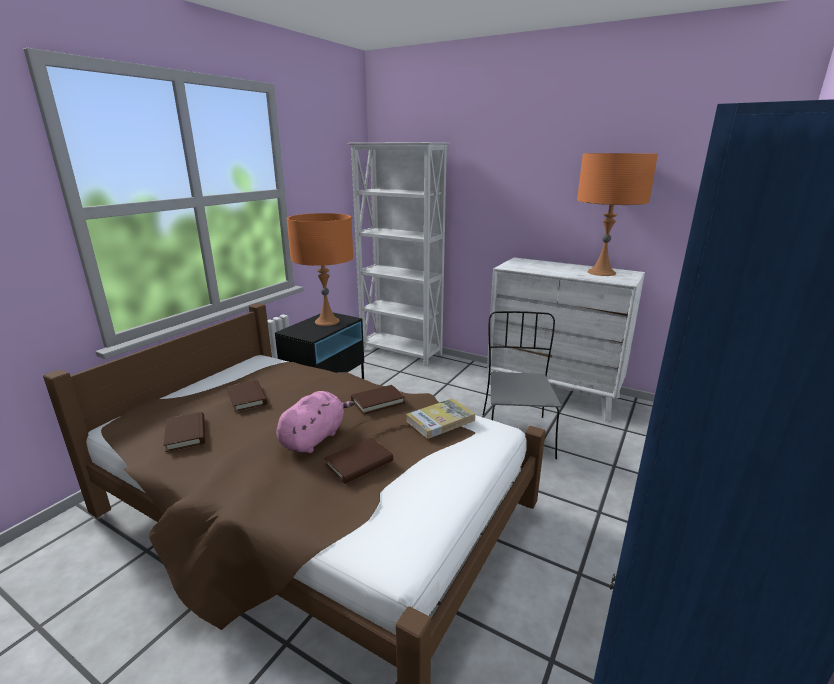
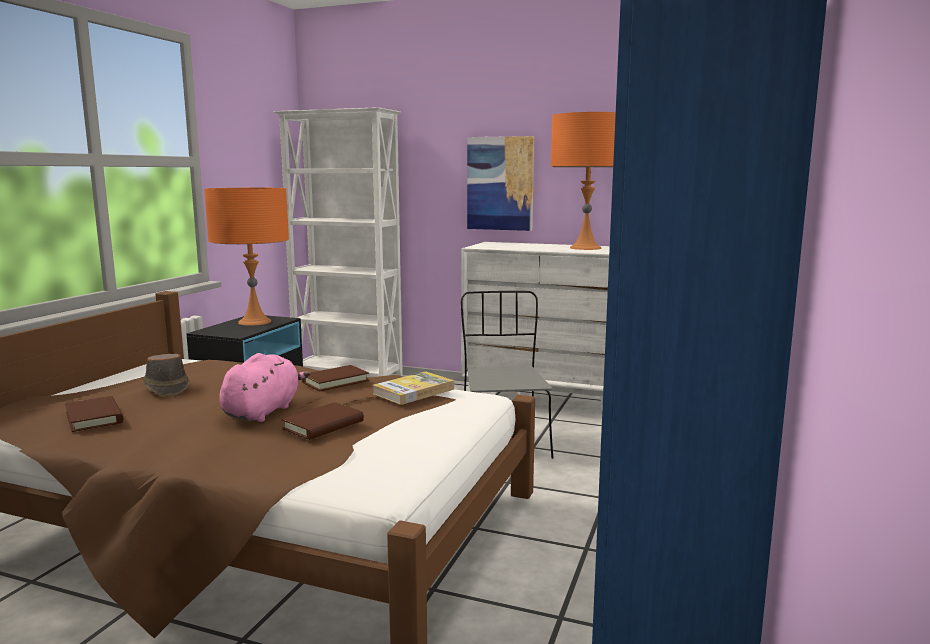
camera: 10 degrees left, 10 degrees down
brown book [227,380,267,412] -> brown hat [143,354,189,396]
none -> picture [467,136,534,231]

